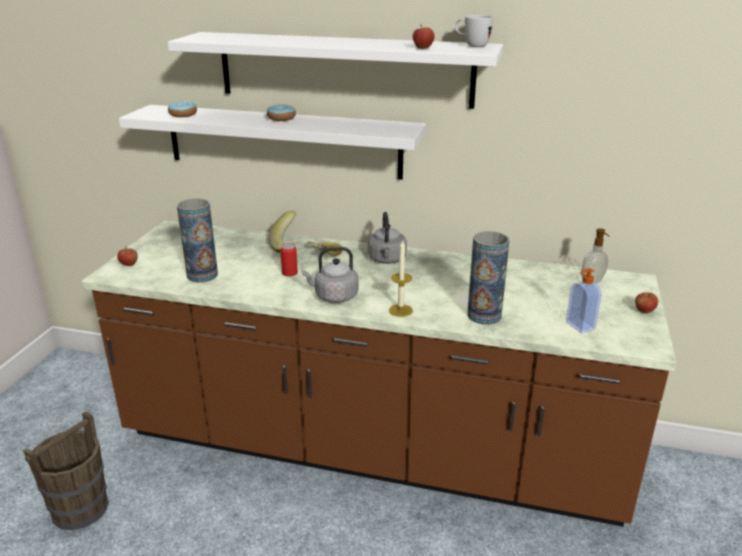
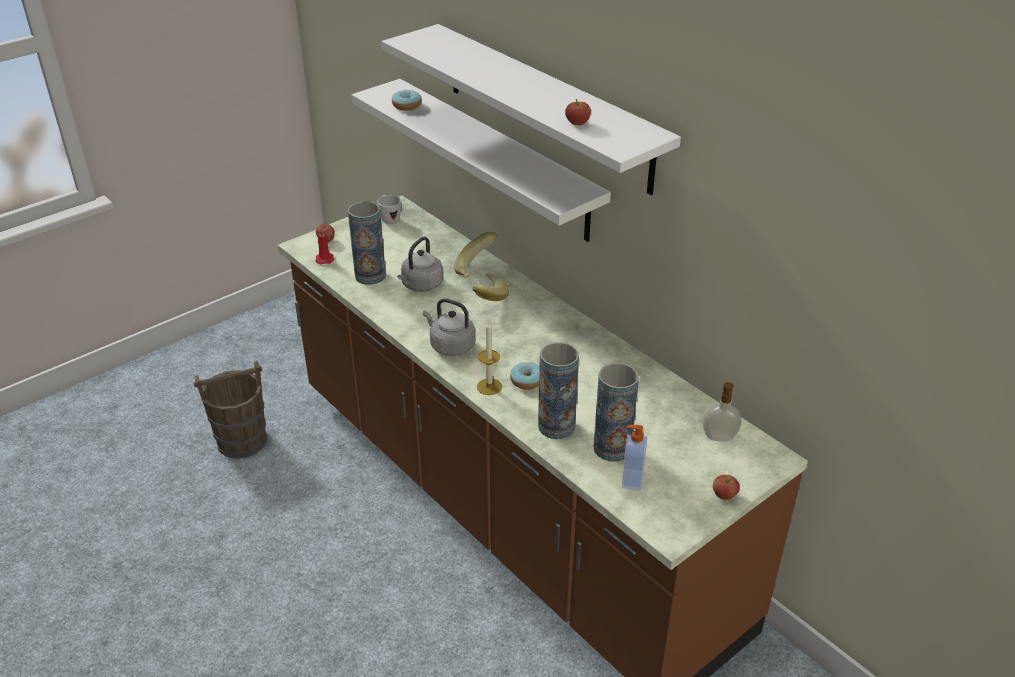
camera: 35 degrees right, 10 degrees up
donut [267,104,296,121] -> donut moved to [510,362,540,389]
can [280,243,298,277] -> none
grey kettle [368,212,407,264] -> grey kettle moved to [397,237,443,292]
white mug [455,15,493,47] -> white mug moved to [377,195,401,224]
none -> red candle [315,229,334,264]
none -> vase [594,363,639,462]

